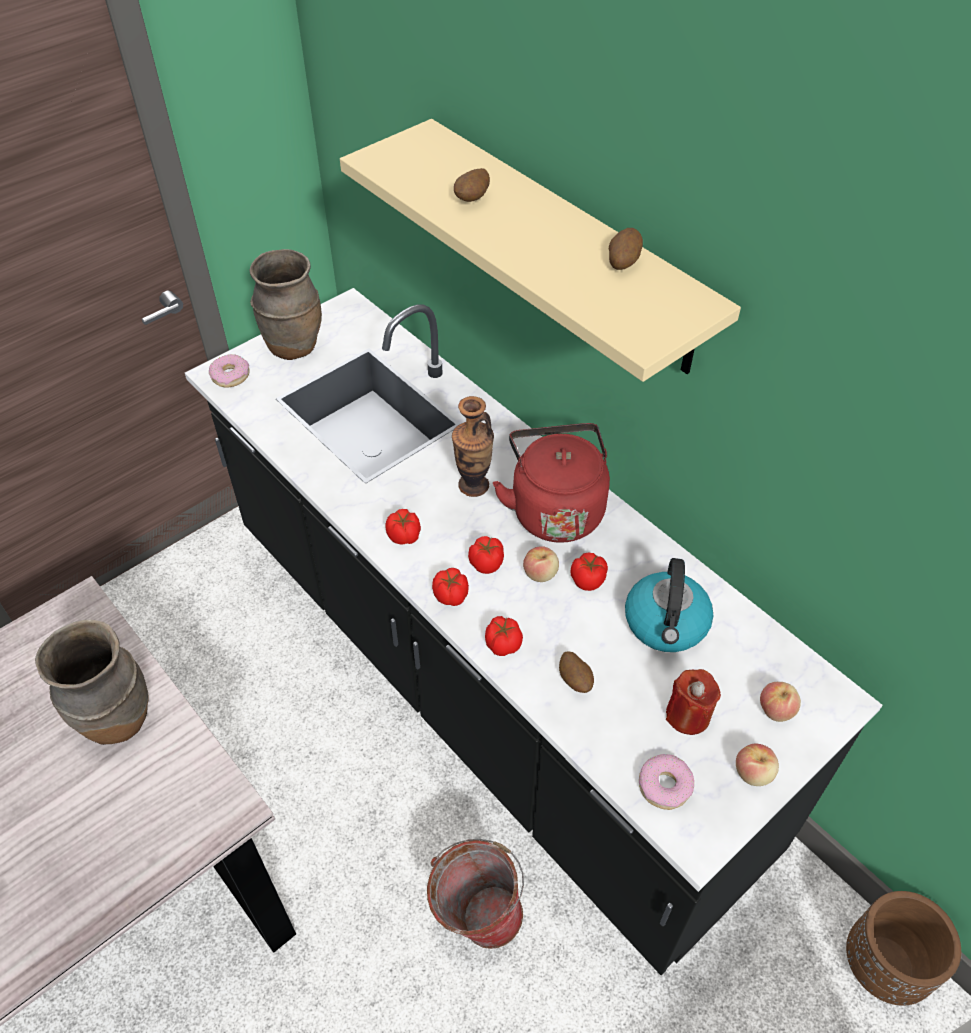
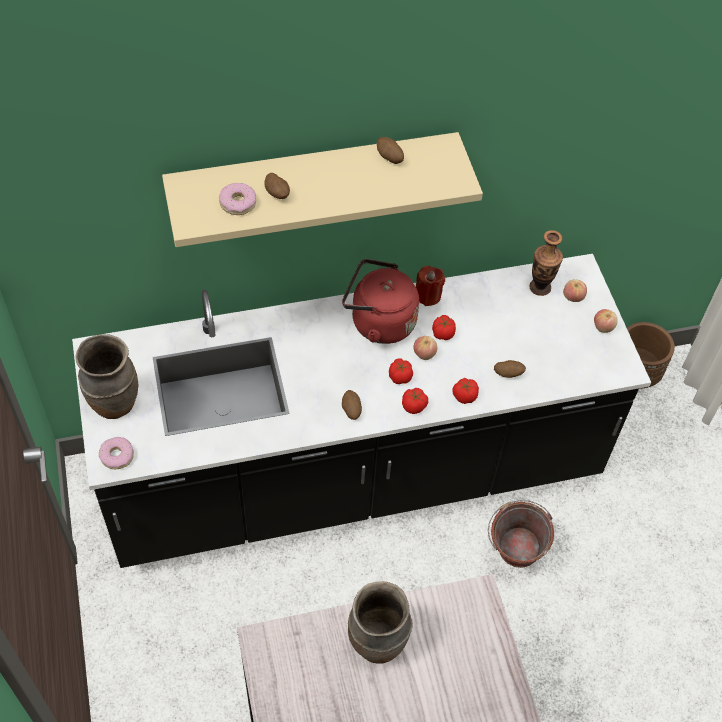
camera: 65 degrees left, 5 degrees up
tomato [385,509,421,544] -> potato [342,390,362,420]
vase [452,396,494,497] -> vase moved to [530,230,563,296]
kettle [625,558,713,652] -> none
donut [639,754,694,810] -> donut moved to [219,183,256,215]
red candle [666,669,721,735] -> red candle moved to [416,266,445,306]

